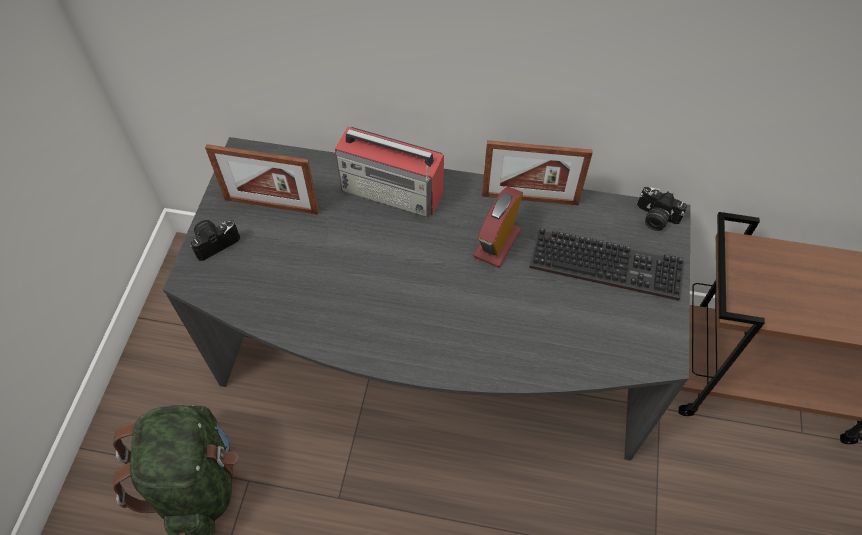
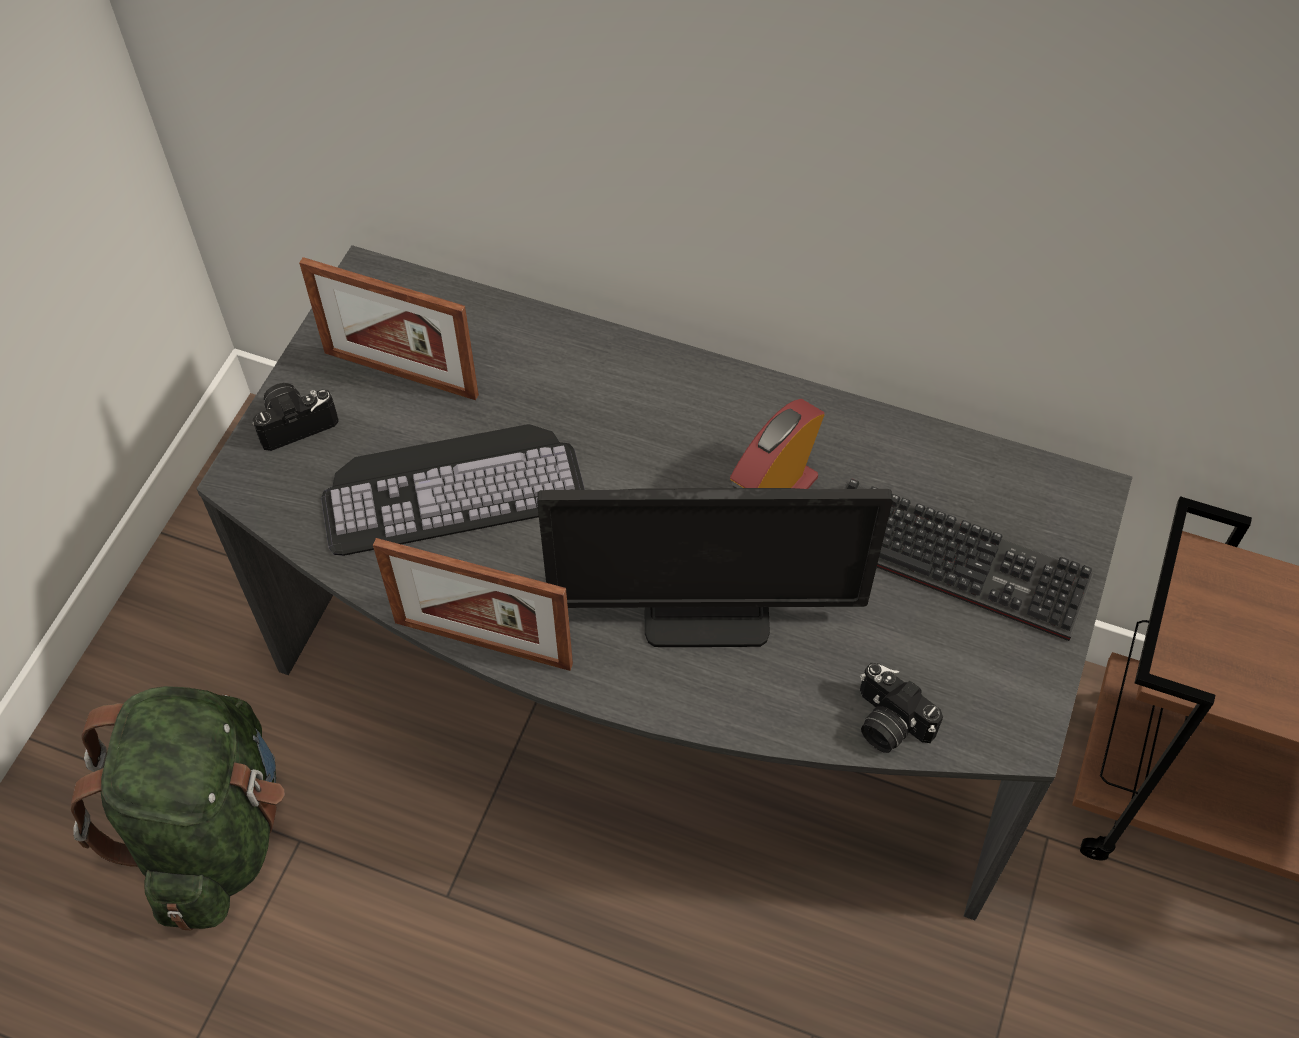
camera: 10 degrees right, 0 degrees up
radio [335,127,444,217] -> none
picture frame [482,140,593,205] -> picture frame moved to [373,538,573,671]
camera [637,187,687,231] -> camera moved to [860,663,943,753]
none -> keyboard [321,424,585,556]
none -> monitor [537,488,893,647]

